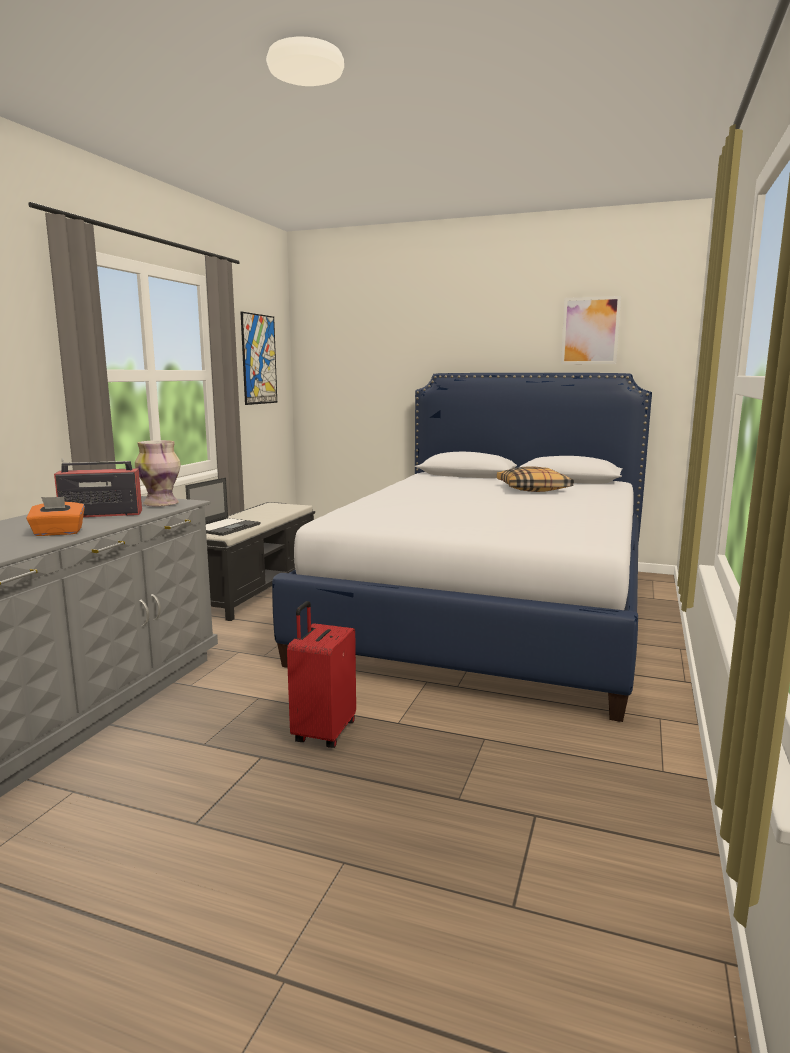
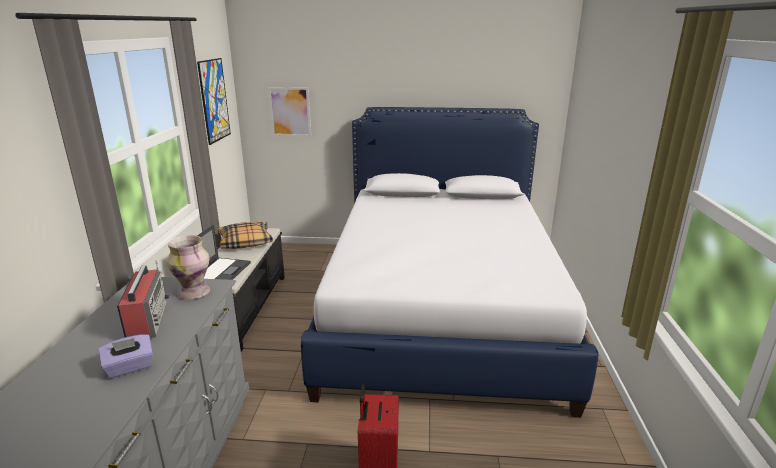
camera: 15 degrees left, 10 degrees up
orange tissue box [26,497,85,536] -> purple tissue box [98,334,153,379]
radio [54,458,142,517] -> radio turned 105 degrees clockwise [117,261,169,340]
pillow [497,466,574,492] -> pillow moved to [218,222,273,249]
picture [561,296,621,364] -> picture moved to [268,87,311,136]

